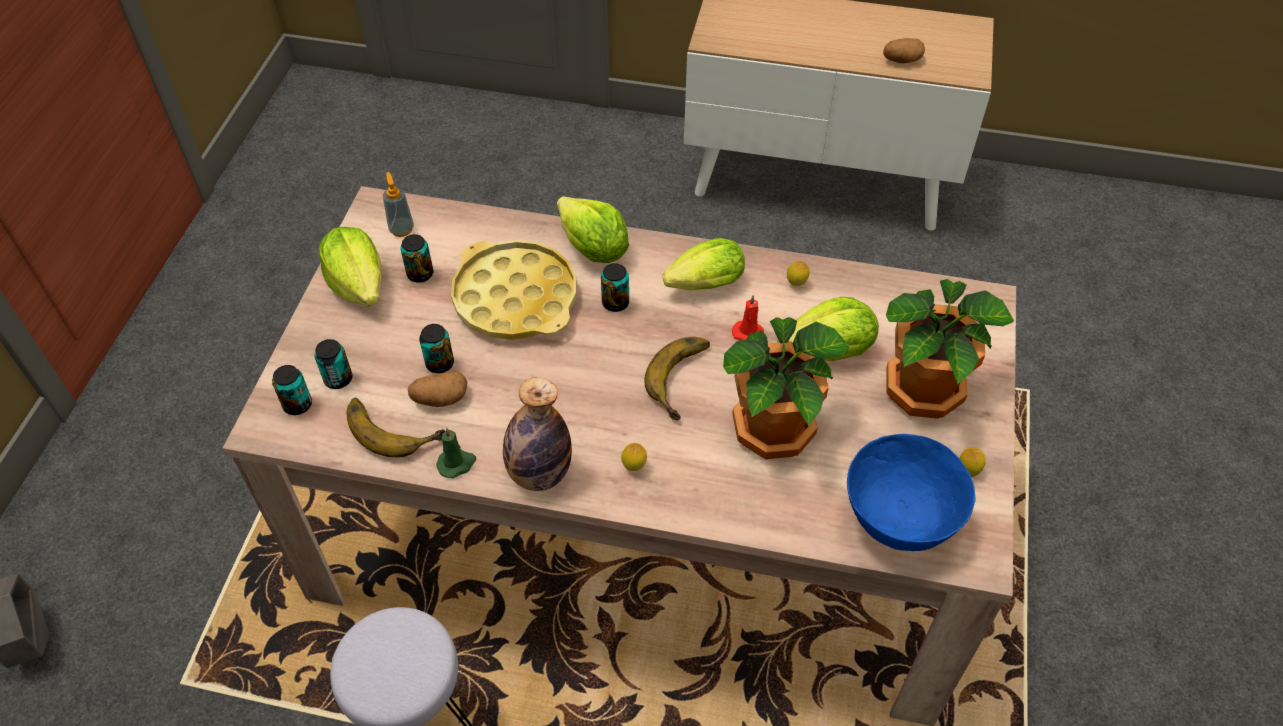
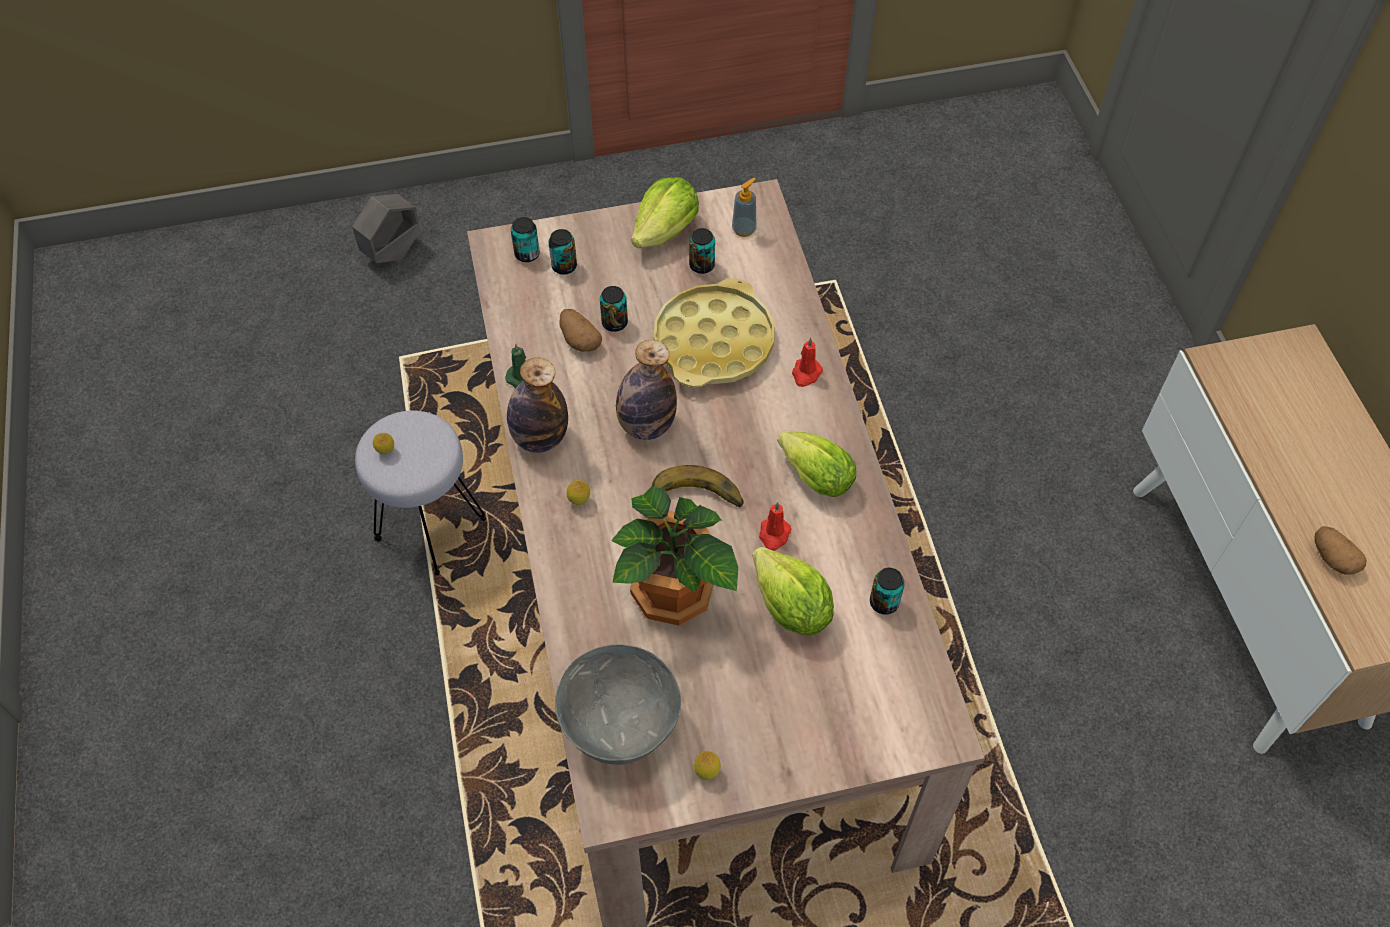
camera: 65 degrees right, 5 degrees up
banana [347,398,446,458] -> none
lettuce [557,196,629,263] -> red candle [792,338,823,387]
can [601,263,629,312] -> can moved to [870,568,905,615]
lemon [787,261,810,286] -> lemon moved to [373,433,394,454]
blue bowl [847,434,976,551] -> grey bowl [555,644,681,765]
potted plant [886,279,1014,419] -> none
none -> bottle [616,340,677,440]

